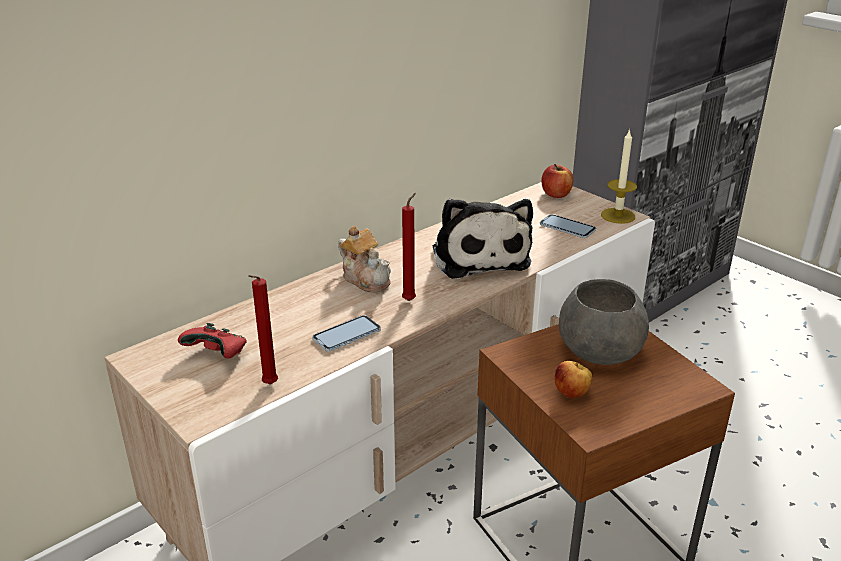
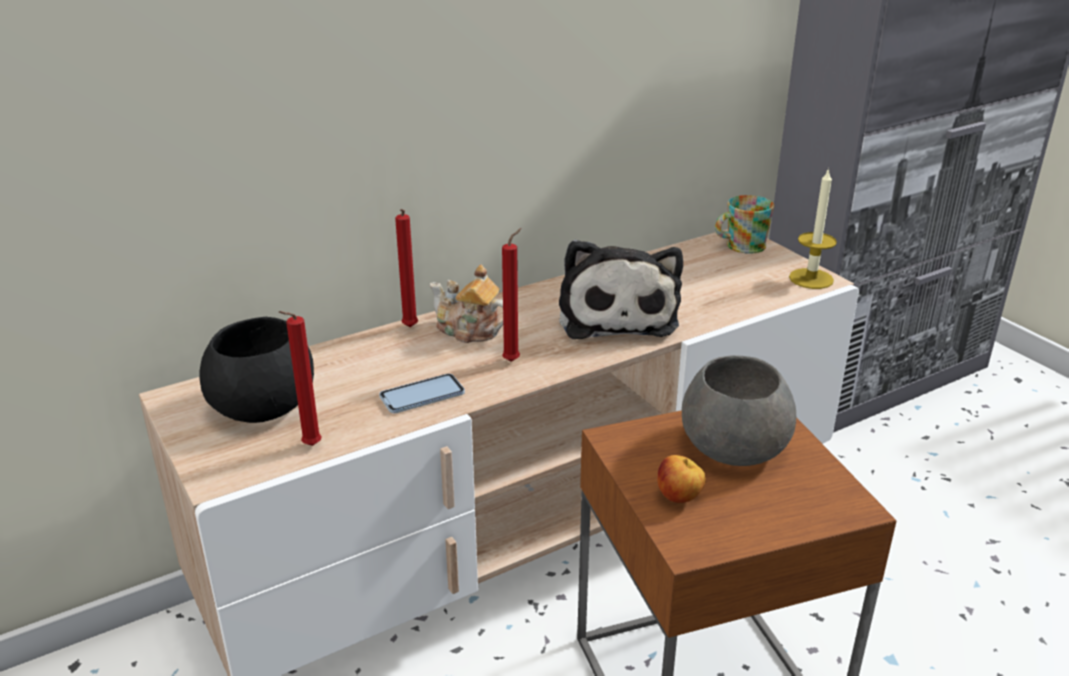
camera: 10 degrees right, 0 degrees up
red game controller [178,323,247,359] -> black bowl [200,317,314,423]
teapot [338,225,391,293] -> teapot turned 150 degrees clockwise [430,265,503,343]
phone [540,214,596,238] -> none
apple [541,164,573,198] -> mug [715,195,774,254]
none -> red candle [395,209,418,327]

